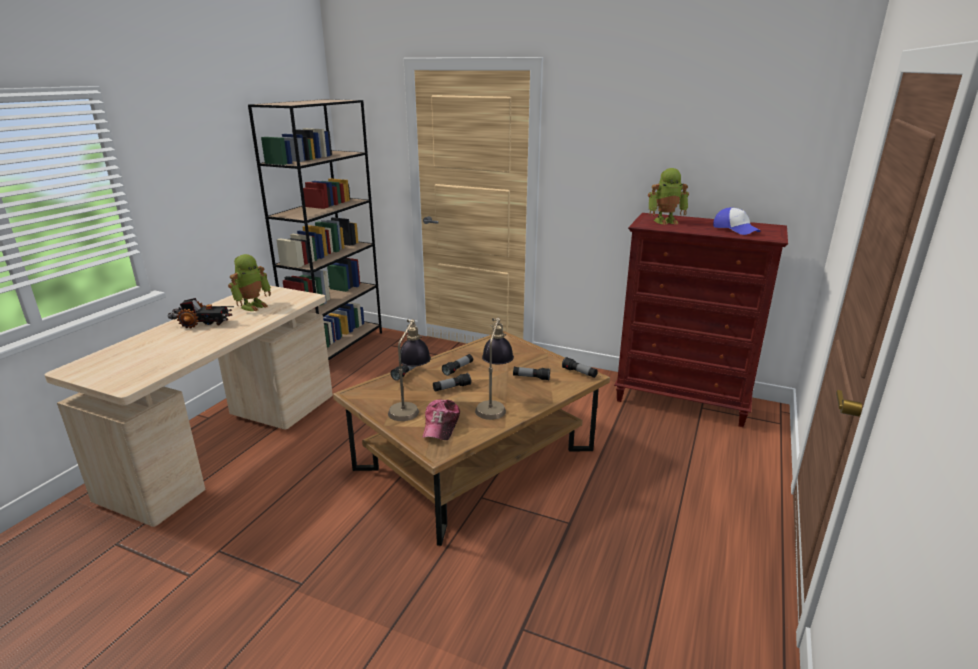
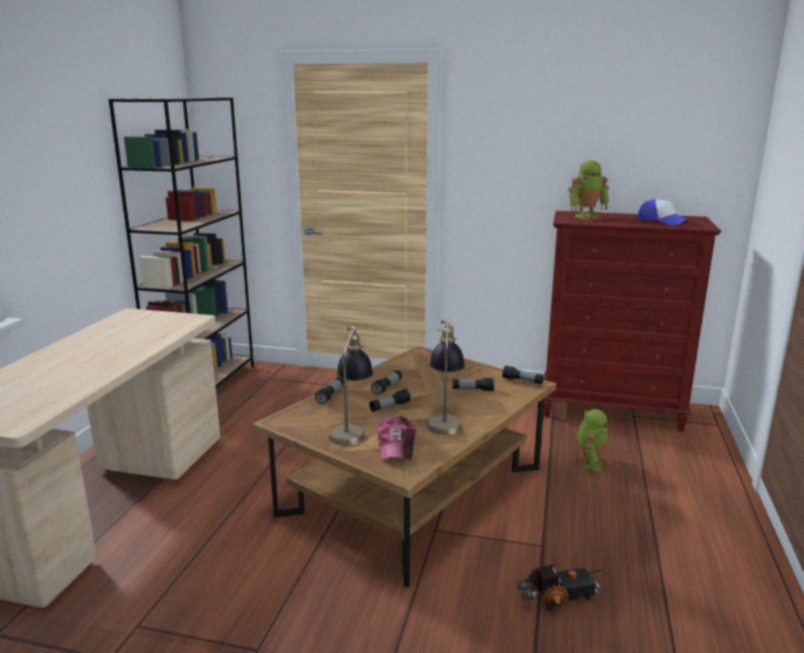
camera: 10 degrees left, 5 degrees down
toy truck [168,298,234,329] -> toy truck moved to [516,564,604,611]
toy robot [228,254,271,311] -> toy robot moved to [577,409,608,472]

